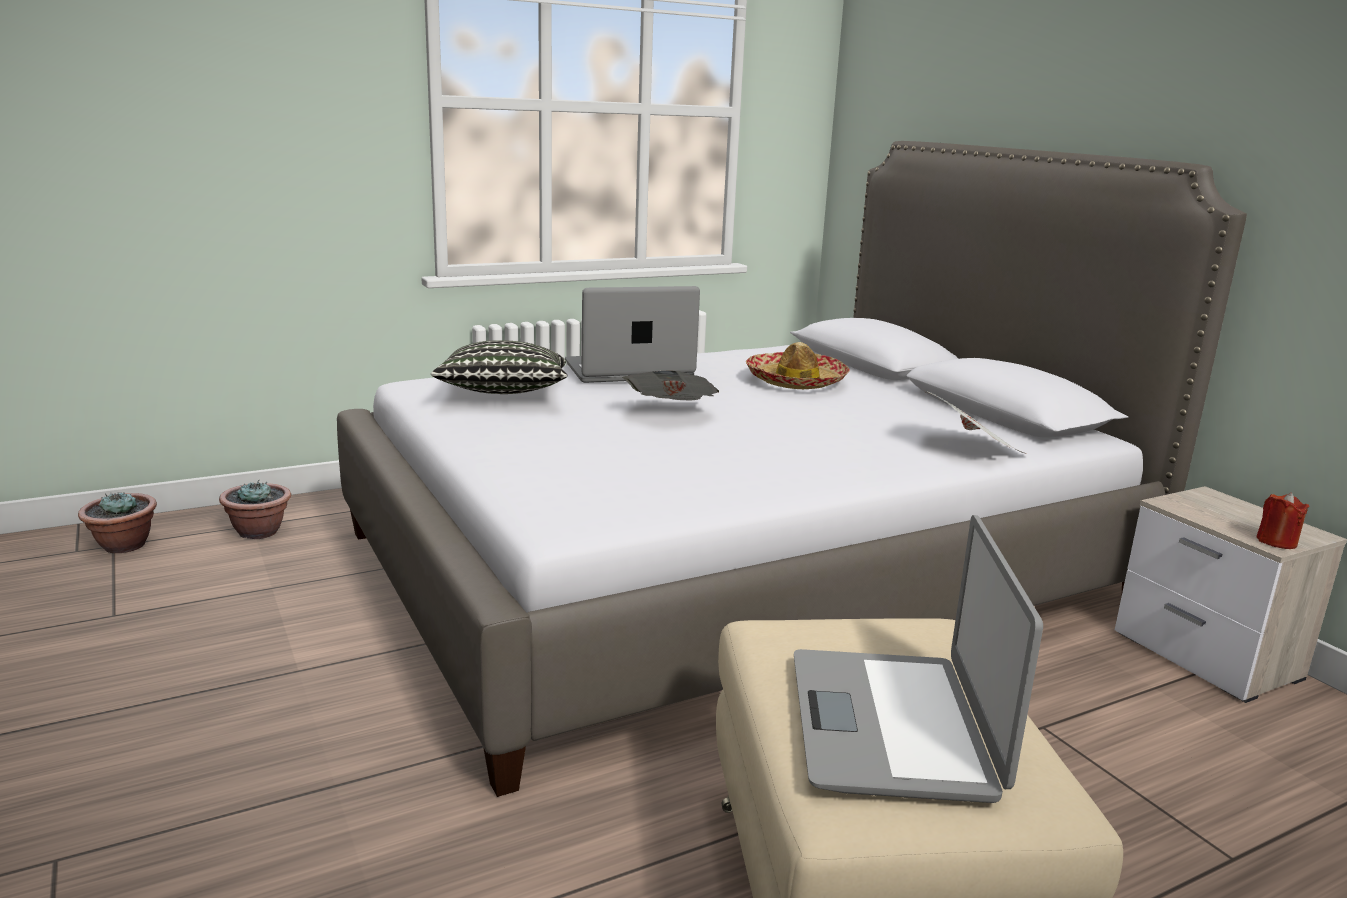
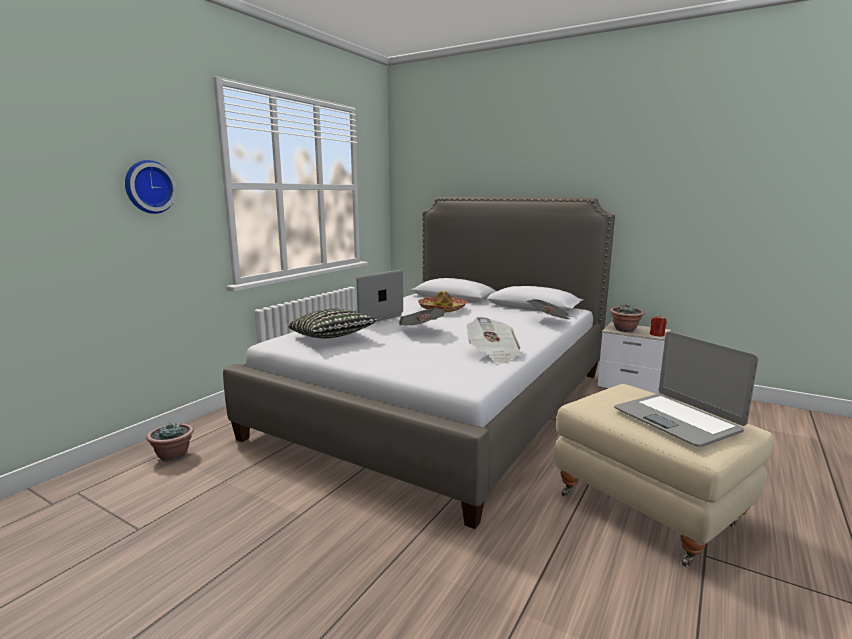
camera: 30 degrees left, 5 degrees down
potted plant [78,492,157,553] -> potted plant moved to [610,304,644,332]
none -> wall clock [125,160,177,214]
none -> newspaper [466,317,522,364]

